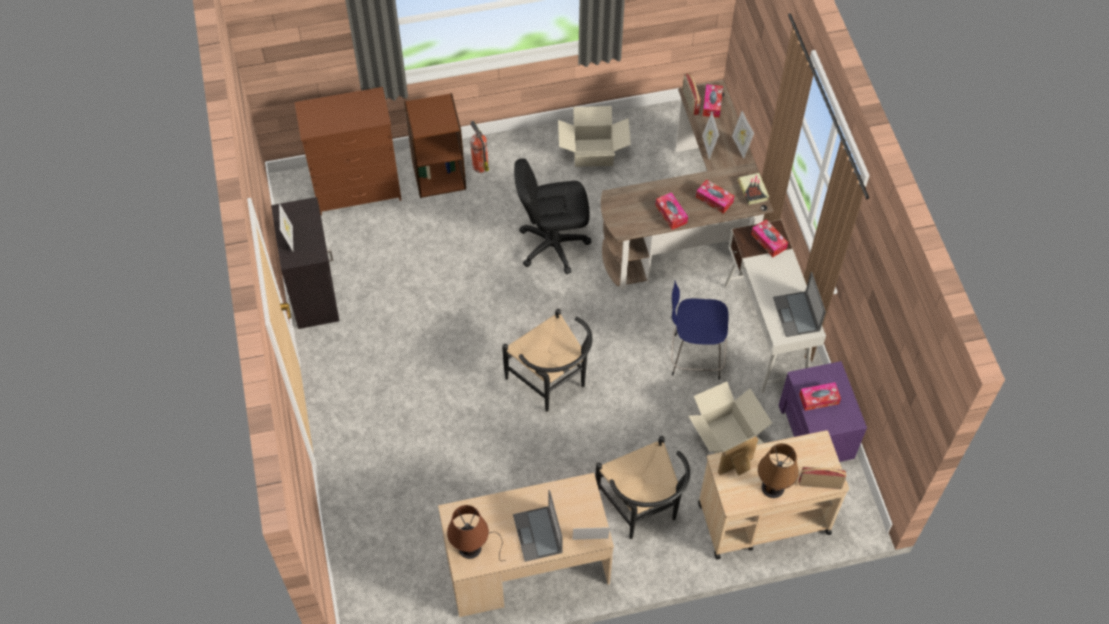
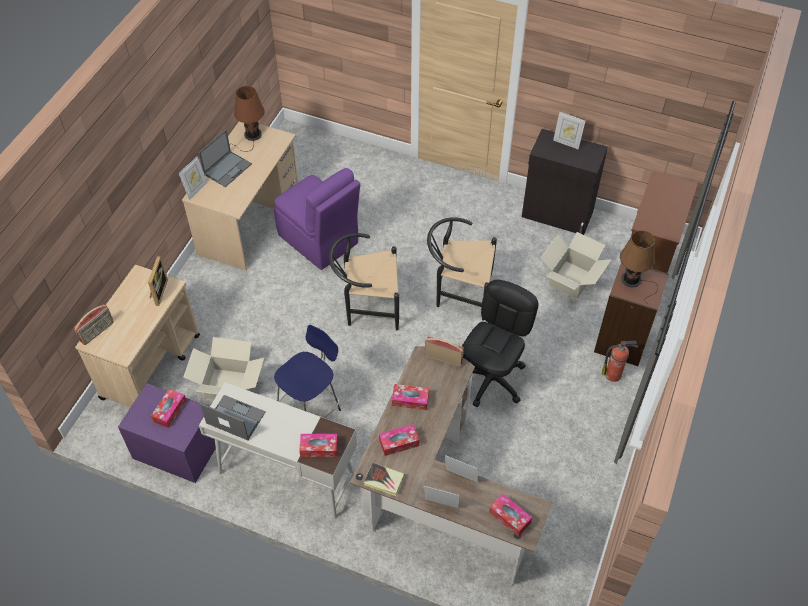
camera: 125 degrees right, 5 degrees down
laptop [513,490,563,562] -> laptop turned 105 degrees clockwise [198,130,252,187]
cardboard box [558,106,631,167] -> cardboard box moved to [541,232,612,299]
black chair [595,436,690,539] -> black chair moved to [427,217,497,320]
radio [682,73,701,116] -> radio moved to [425,336,464,367]
brown table lamp [758,443,799,498] -> brown table lamp moved to [620,230,658,303]
none -> purple chair [274,168,360,270]

